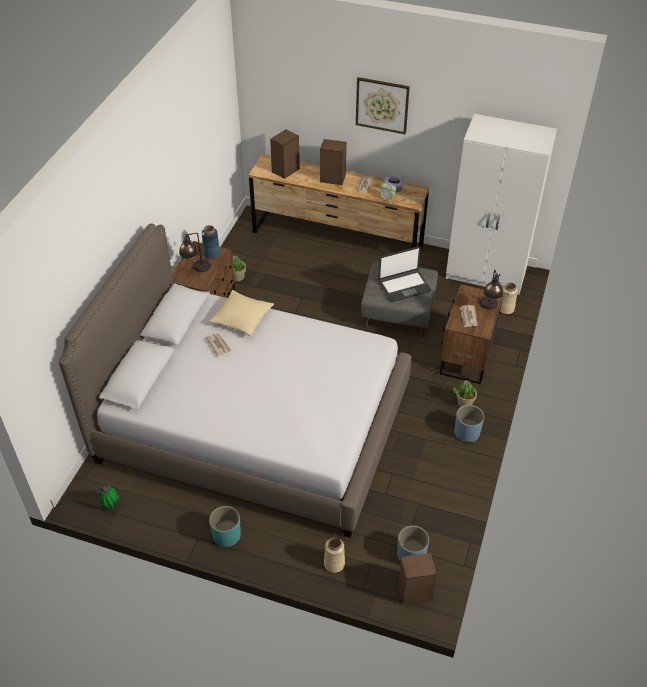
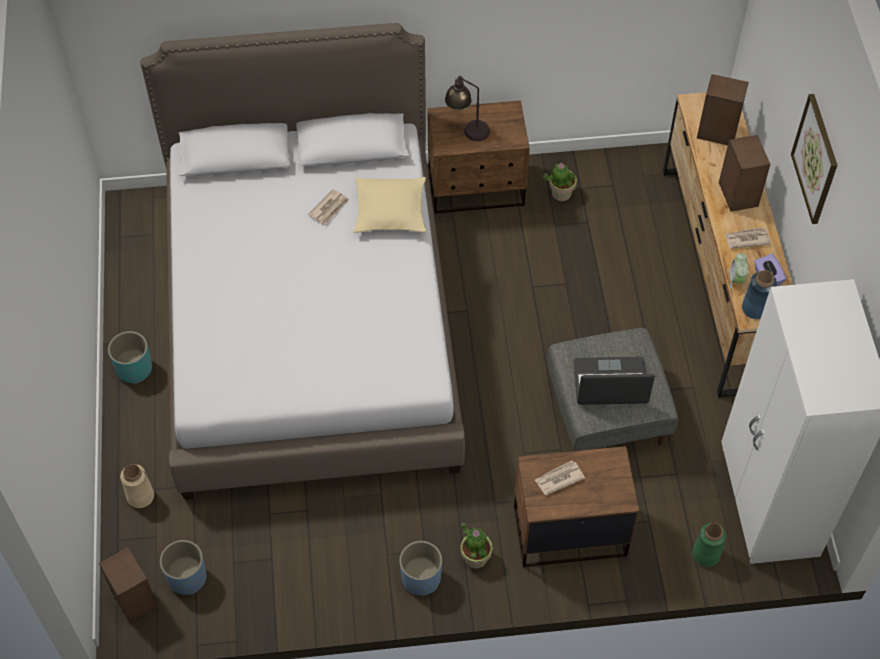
camera: 65 degrees right, 10 degrees up
potted plant [100,485,120,510] -> none
blue vase [202,225,221,259] -> blue vase moved to [742,270,777,319]
laptop [378,246,431,302] -> laptop turned 135 degrees clockwise [573,357,655,405]
table lamp [479,270,503,310] -> none
beige vase [500,282,518,314] -> green vase [692,523,726,567]

